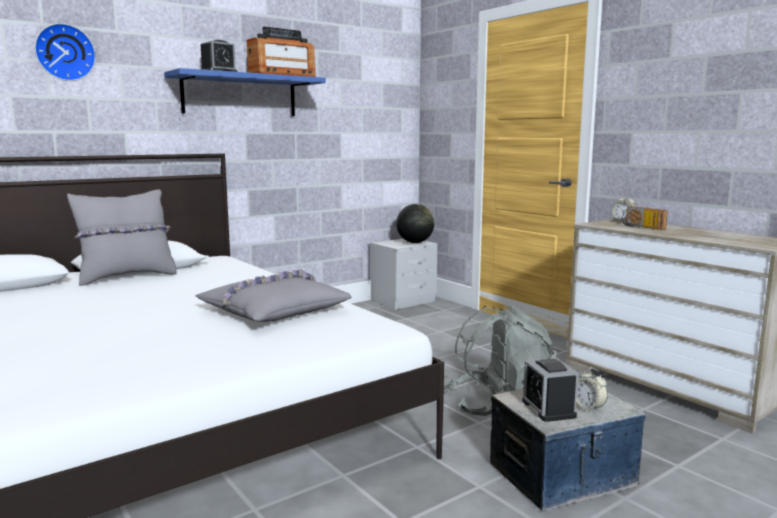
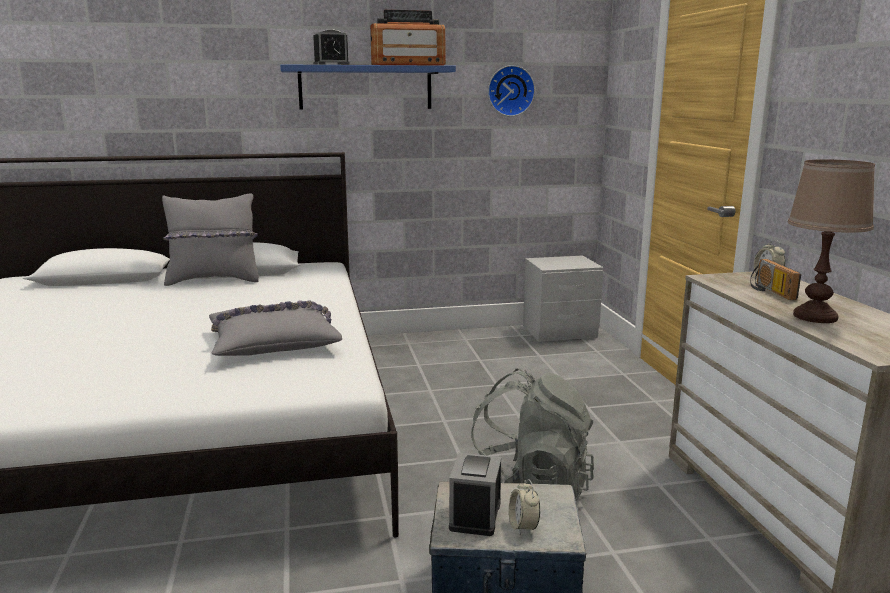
camera: 25 degrees right, 5 degrees up
wall clock [34,23,96,81] -> wall clock moved to [488,65,535,116]
globe [396,204,434,243] -> none
none -> brown table lamp [788,159,875,323]

